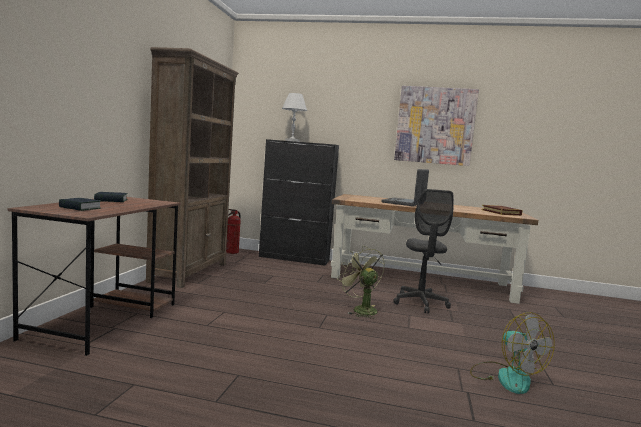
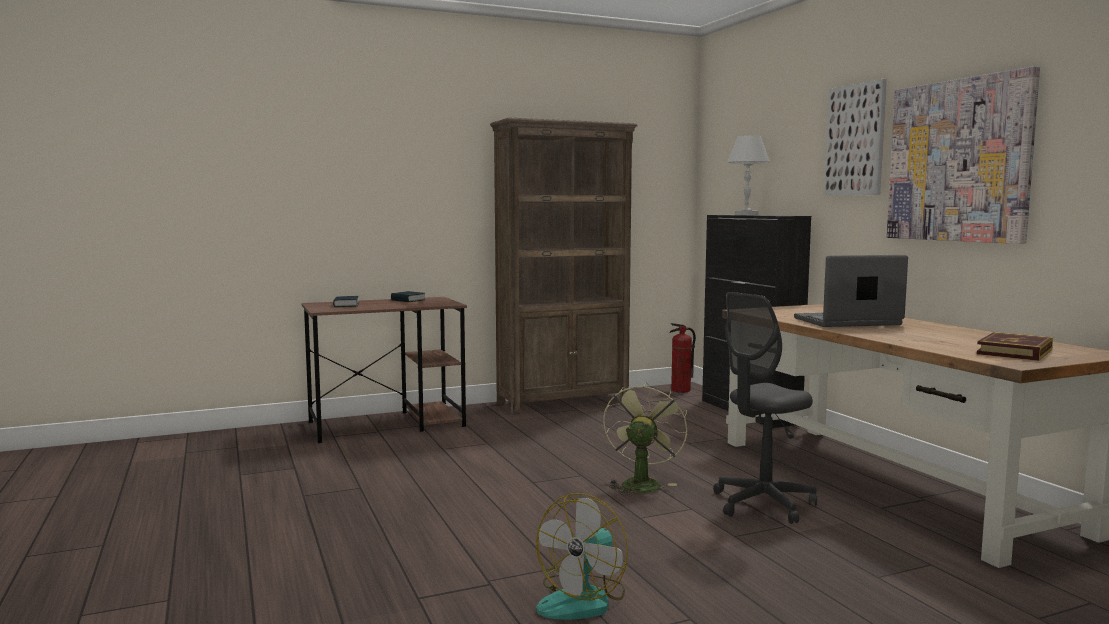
camera: 55 degrees right, 0 degrees up
none -> picture [824,79,886,196]

